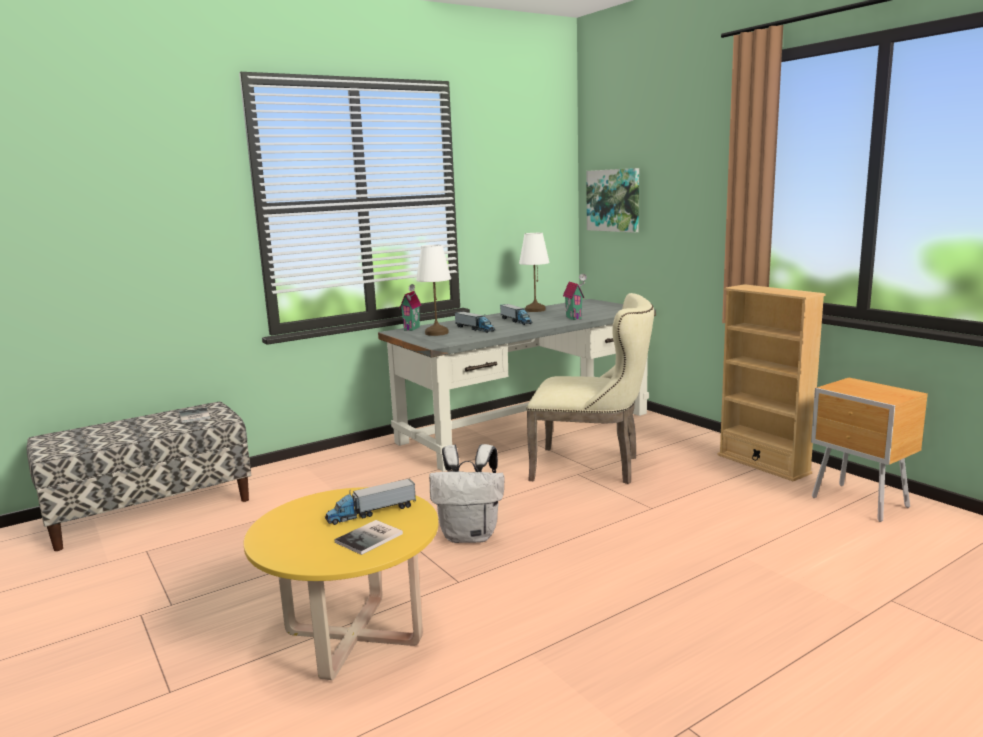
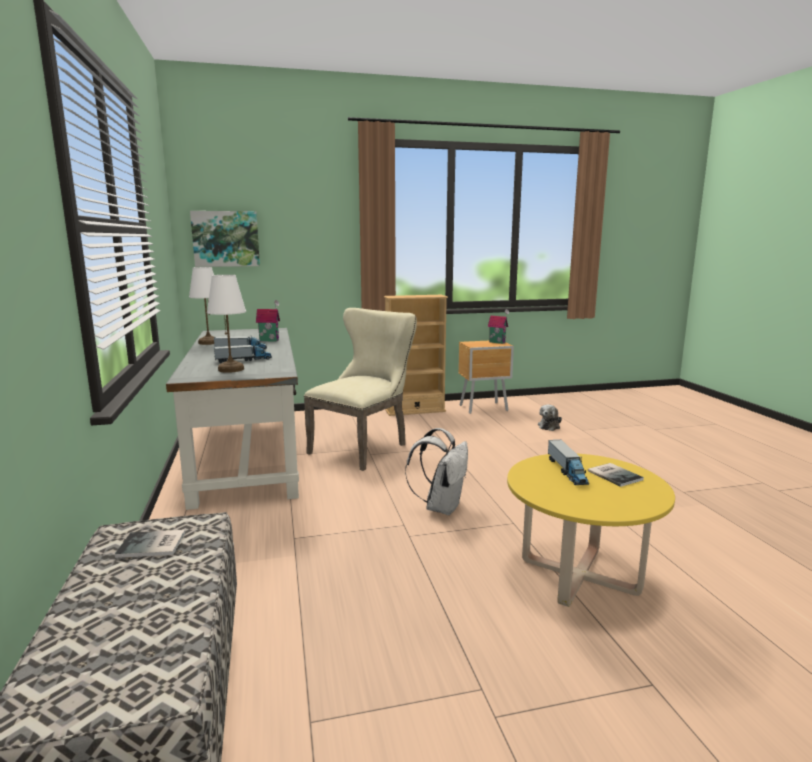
camera: 70 degrees left, 0 degrees up
toy house [399,284,421,331] -> toy house moved to [488,309,509,344]
none -> plush toy [538,404,562,431]

